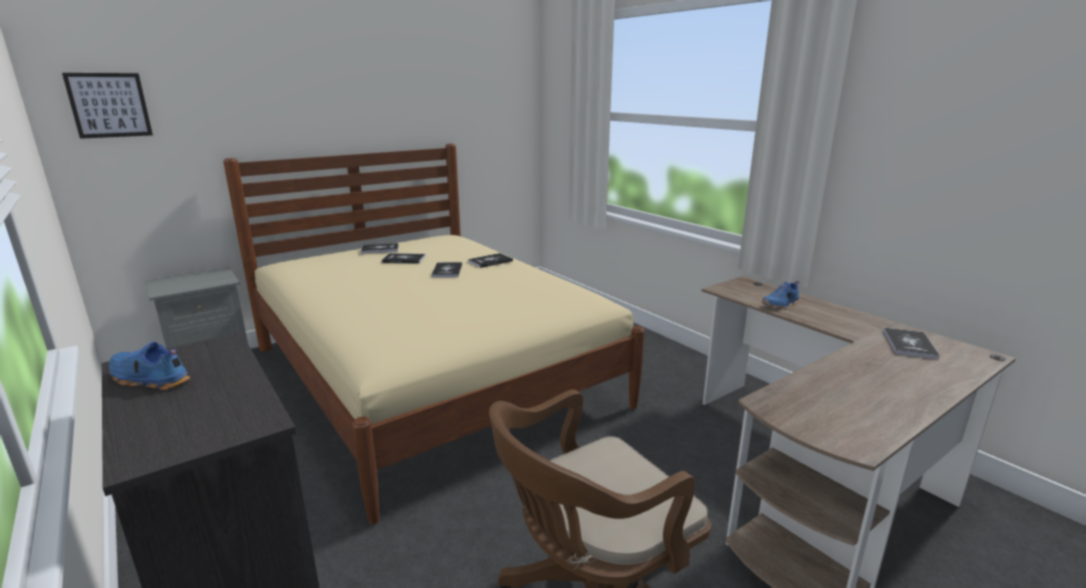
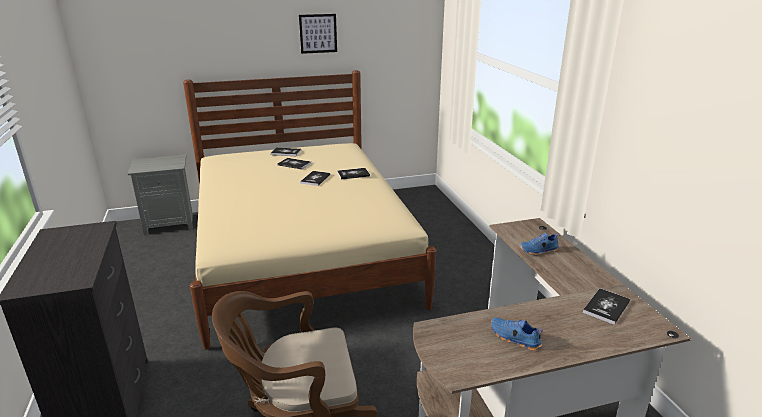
camera: 20 degrees right, 5 degrees up
picture [62,73,153,139] -> picture moved to [299,14,337,54]
blue shoe [109,341,190,390] -> blue shoe moved to [491,317,543,350]

